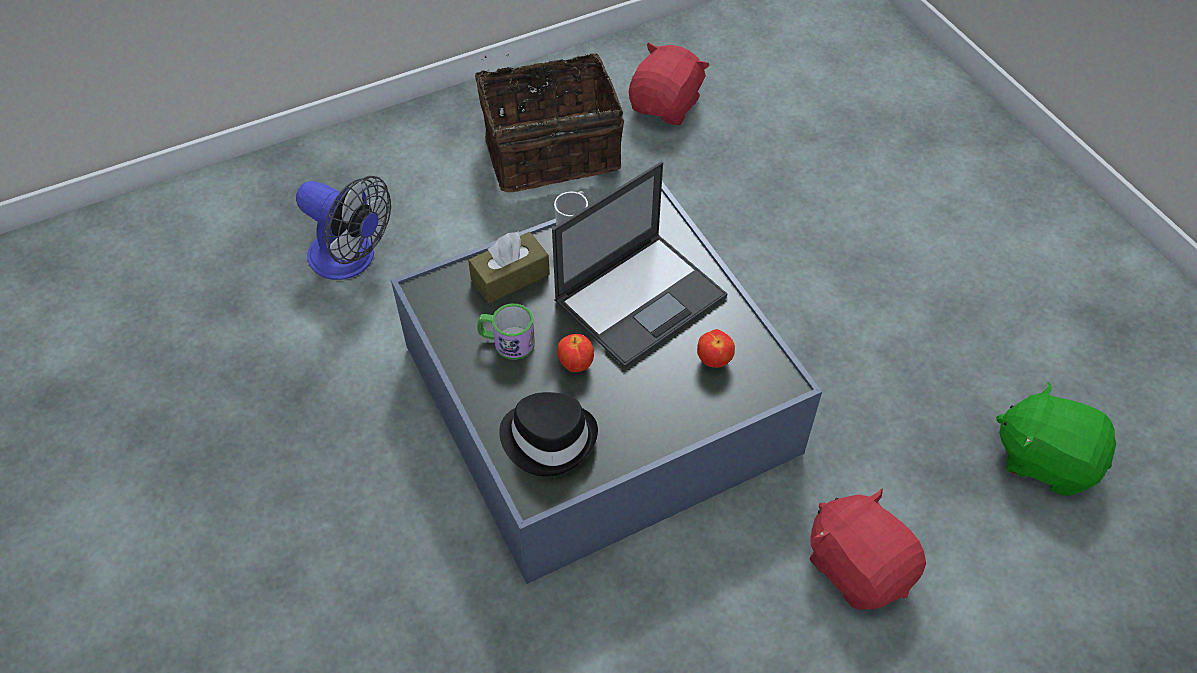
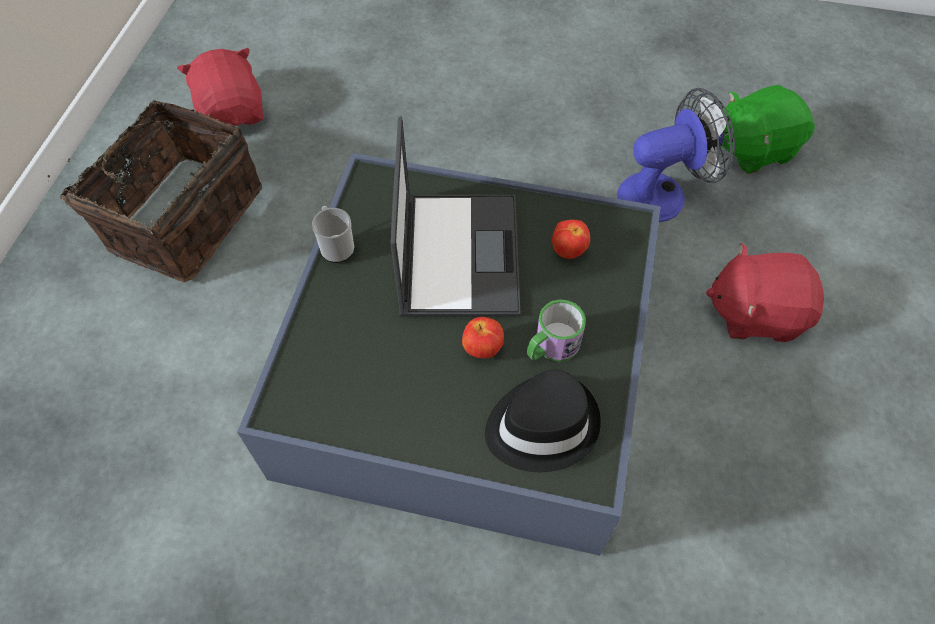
camera: 50 degrees left, 5 degrees up
fan [296,176,391,280] -> fan moved to [617,88,735,222]
brown tissue box [468,231,550,303] -> none
mug [477,304,535,360] -> mug moved to [527,300,586,361]

